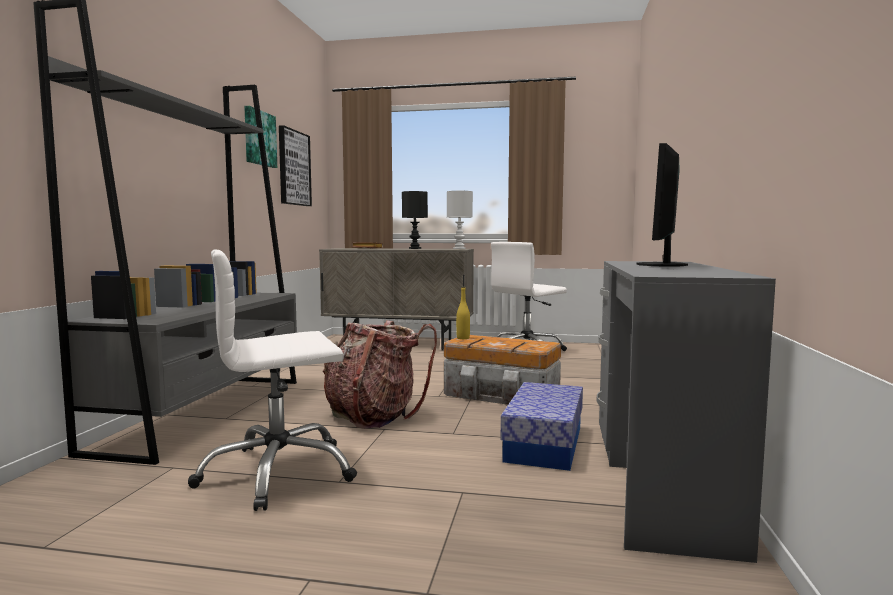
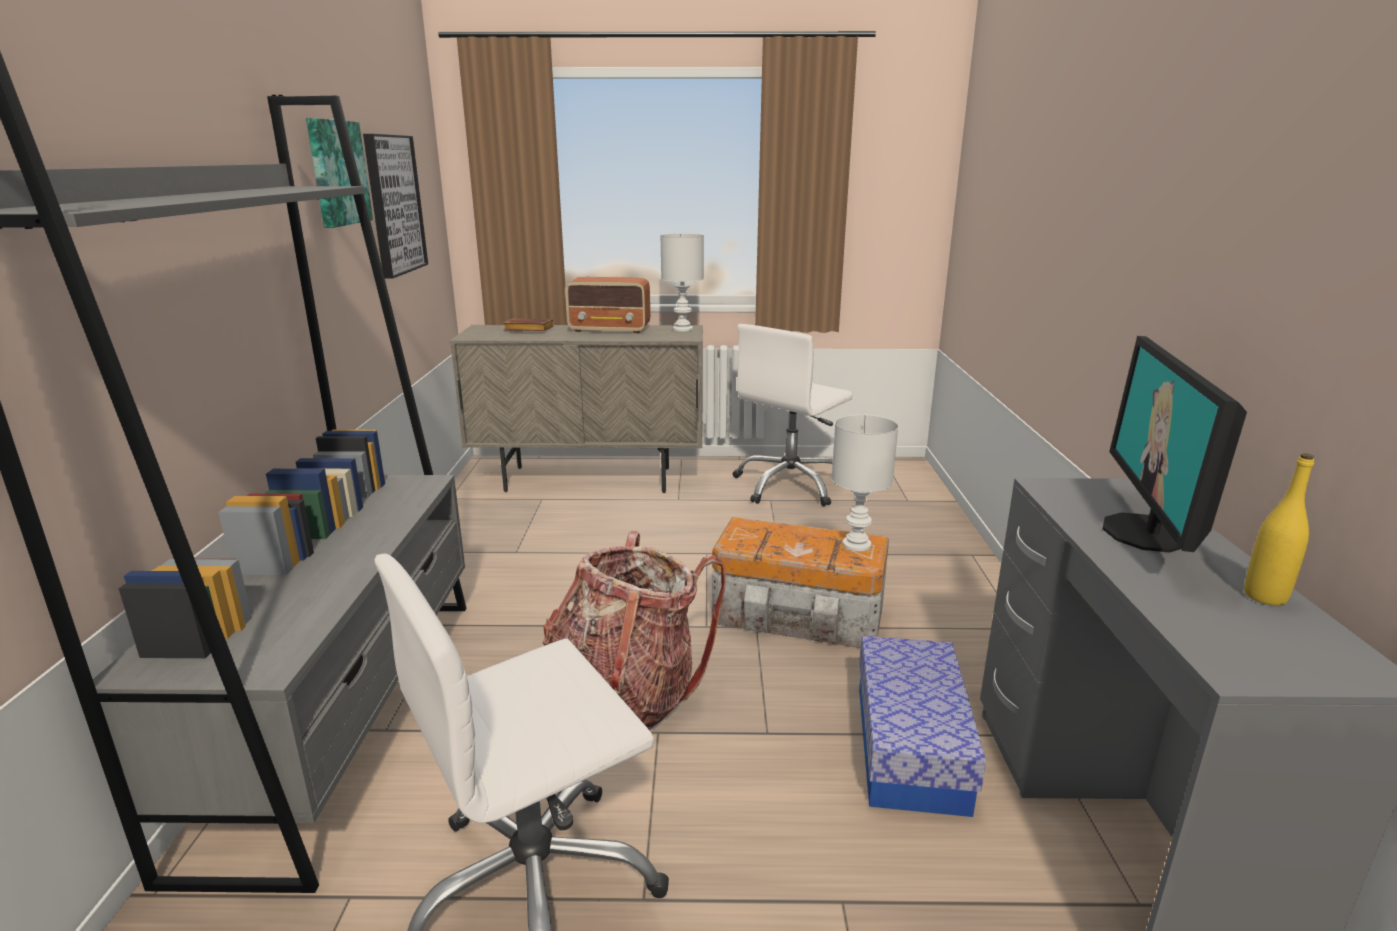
camera: 10 degrees left, 15 degrees up
black table lamp [402,191,428,249] -> radio [565,277,650,333]
yellow bottle [456,287,470,339] -> yellow bottle moved to [1244,453,1314,606]
none -> white table lamp [832,414,898,551]

